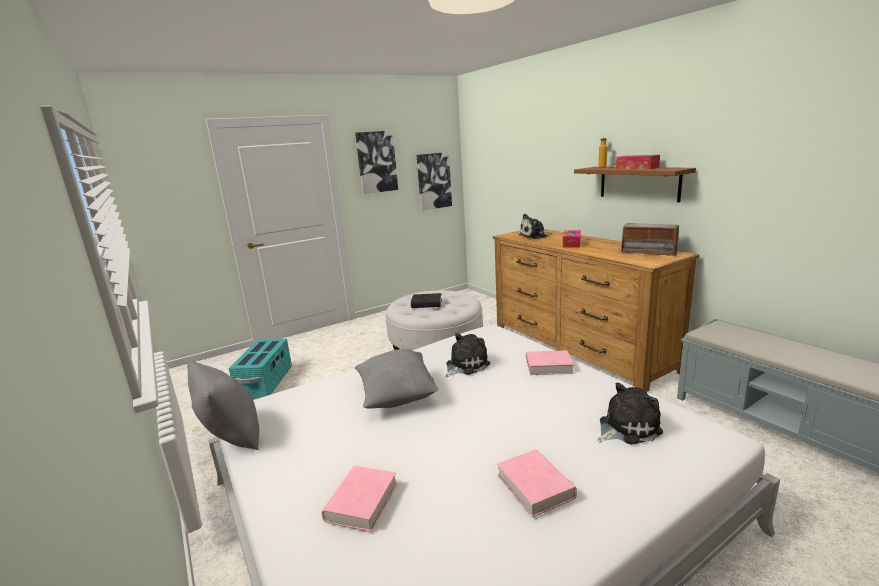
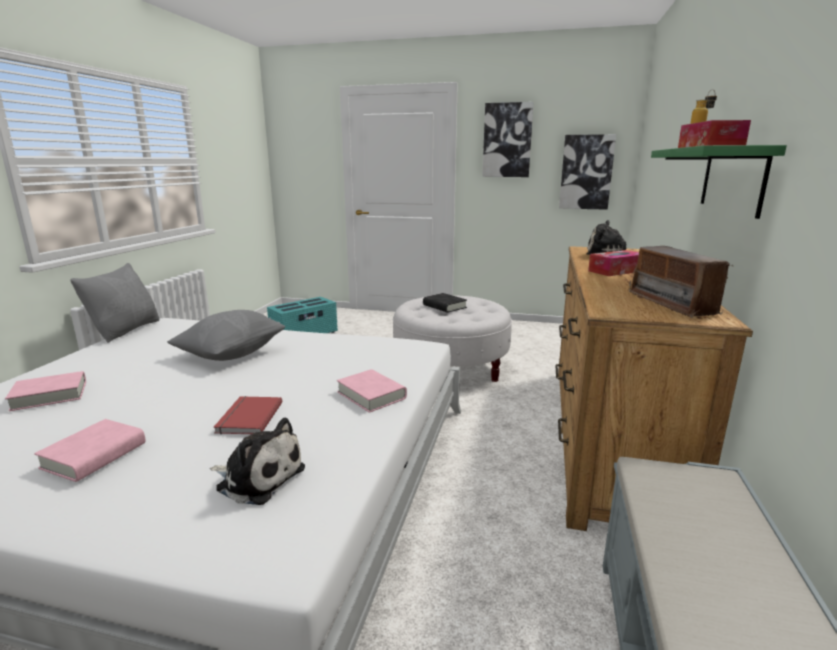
camera: 45 degrees right, 0 degrees up
plush toy [445,333,490,377] -> none
brown shelf [574,167,696,202] -> green shelf [651,145,787,219]
none -> red book [213,396,282,434]

